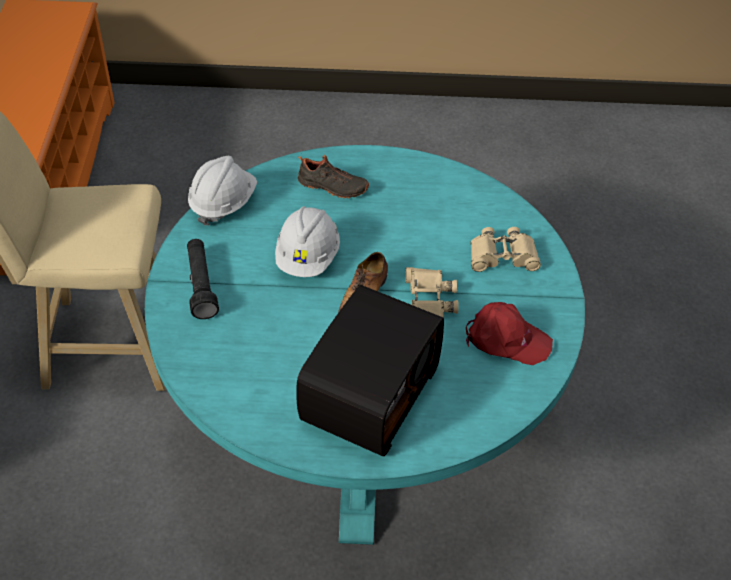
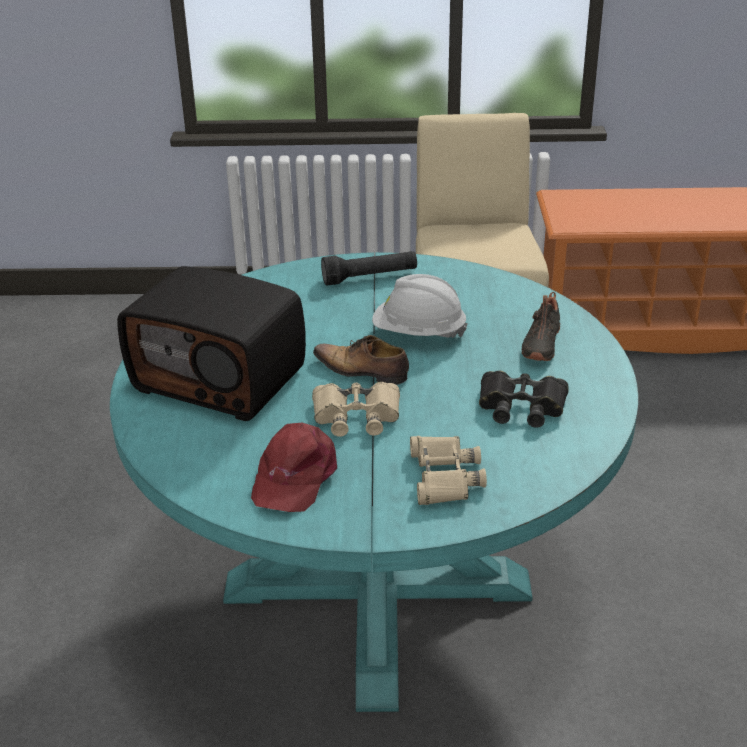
camera: 90 degrees right, 15 degrees down
white hard hat [188,156,257,226] -> none
none -> black binoculars [479,371,569,428]

